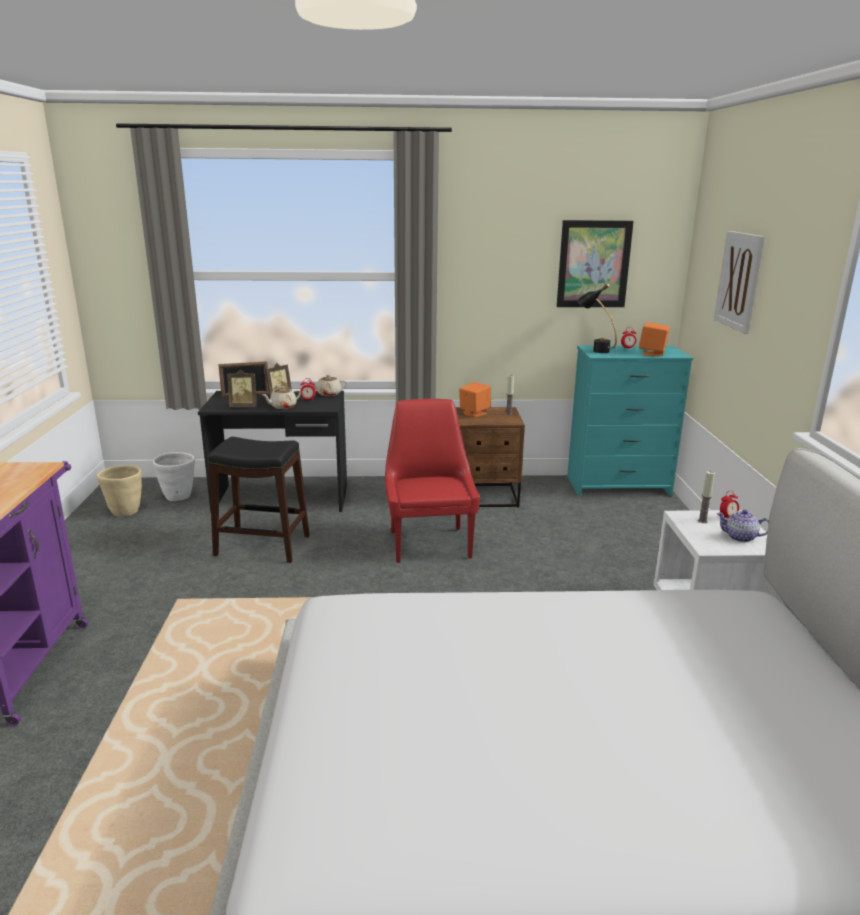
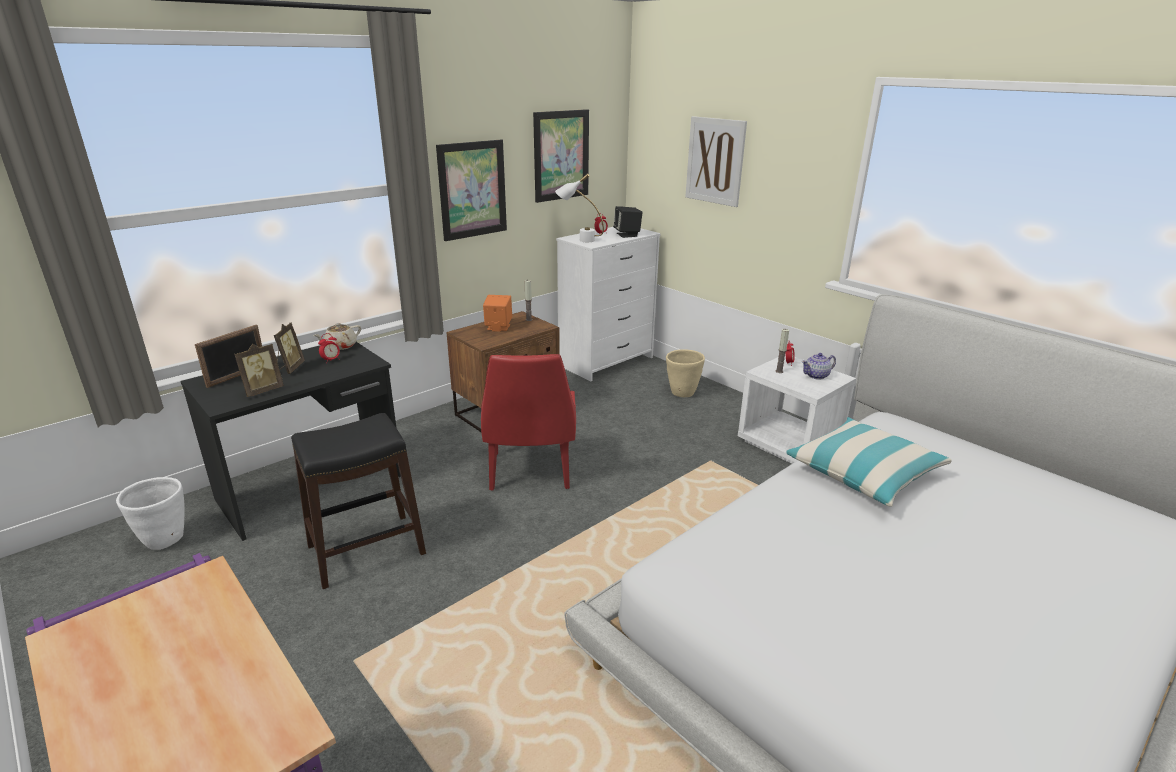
camera: 40 degrees left, 5 degrees up
beige planter [97,465,142,517] -> beige planter moved to [666,349,705,397]
beige teapot [262,386,301,409] -> none
red chair [385,399,480,563] -> red chair turned 135 degrees counterclockwise [481,354,576,491]
turquoise dresser [567,346,693,497] -> white dresser [556,227,661,382]
black table lamp [578,283,617,353] -> white table lamp [555,173,604,242]
orange speaker [639,322,670,356] -> black speaker [613,206,642,238]
none -> picture [436,139,507,241]
none -> pillow [786,417,952,507]

